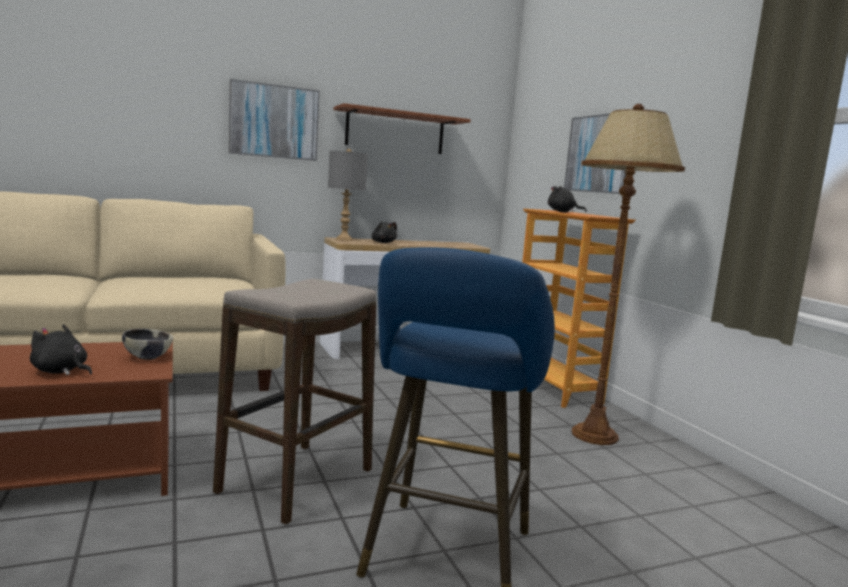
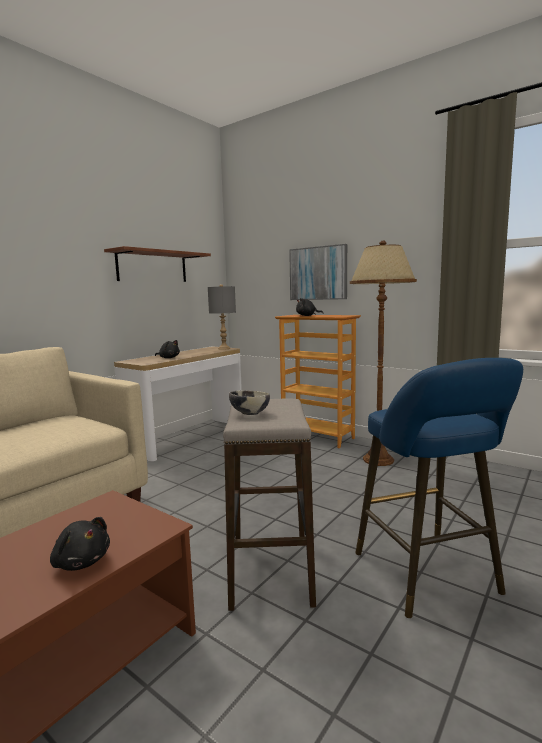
camera: 30 degrees left, 0 degrees up
black plush toy [30,324,92,375] -> black plush toy turned 135 degrees counterclockwise [50,517,110,571]
bowl [122,329,173,360] -> bowl moved to [229,390,270,415]
picture [229,79,320,161] -> none
grey table lamp [328,149,368,241] -> grey table lamp moved to [208,284,236,350]

